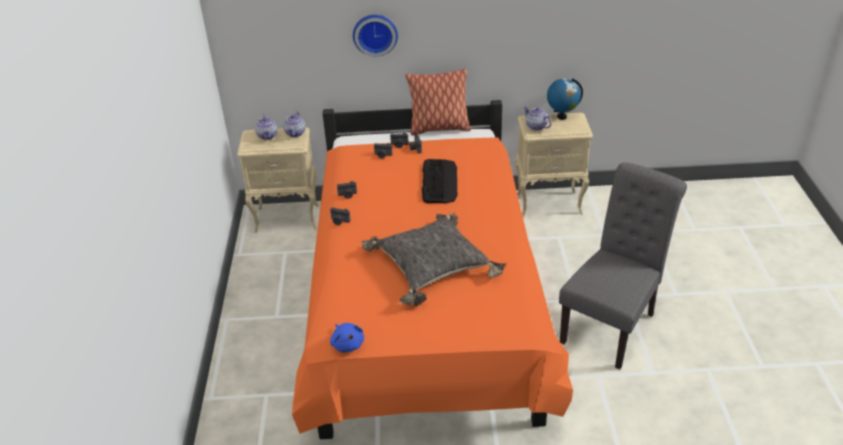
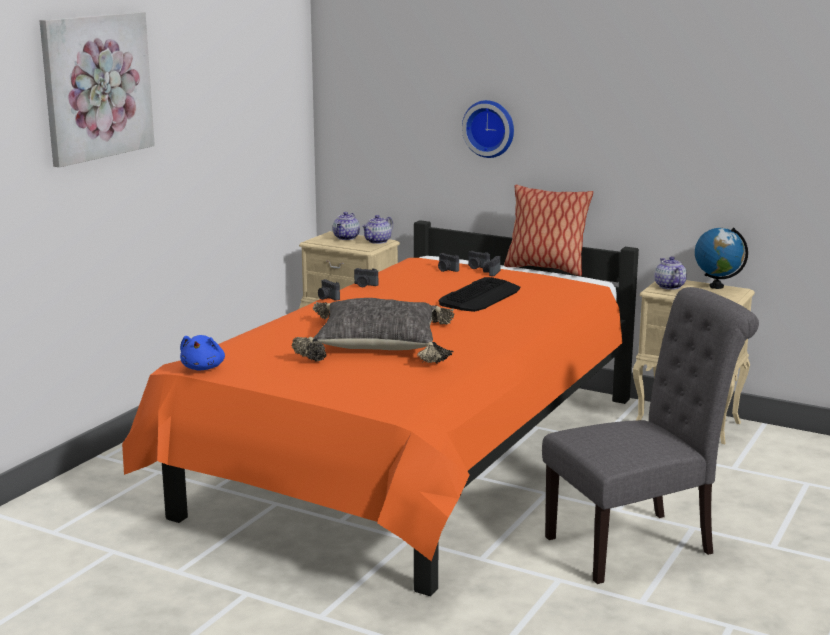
camera: 30 degrees right, 20 degrees down
none -> picture [40,12,155,167]

